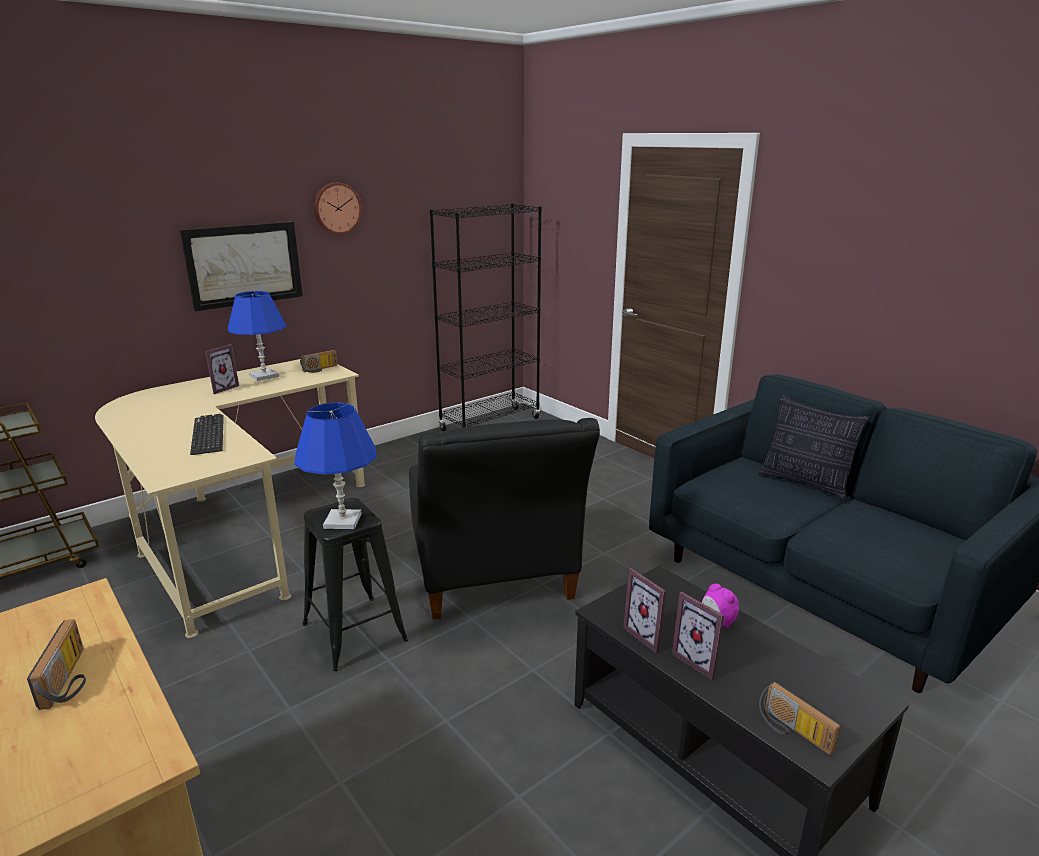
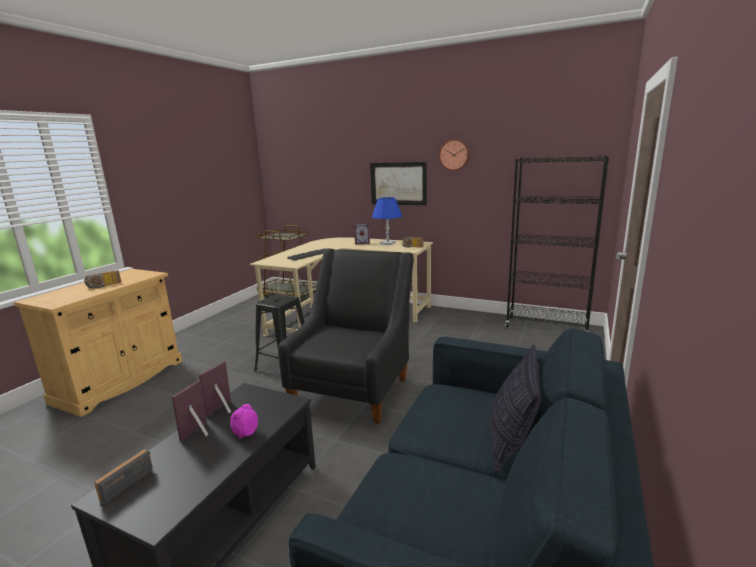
camera: 65 degrees right, 5 degrees down
blue table lamp [294,402,377,529] -> none
black armchair [409,418,600,620] -> black armchair turned 150 degrees clockwise [278,248,414,424]

